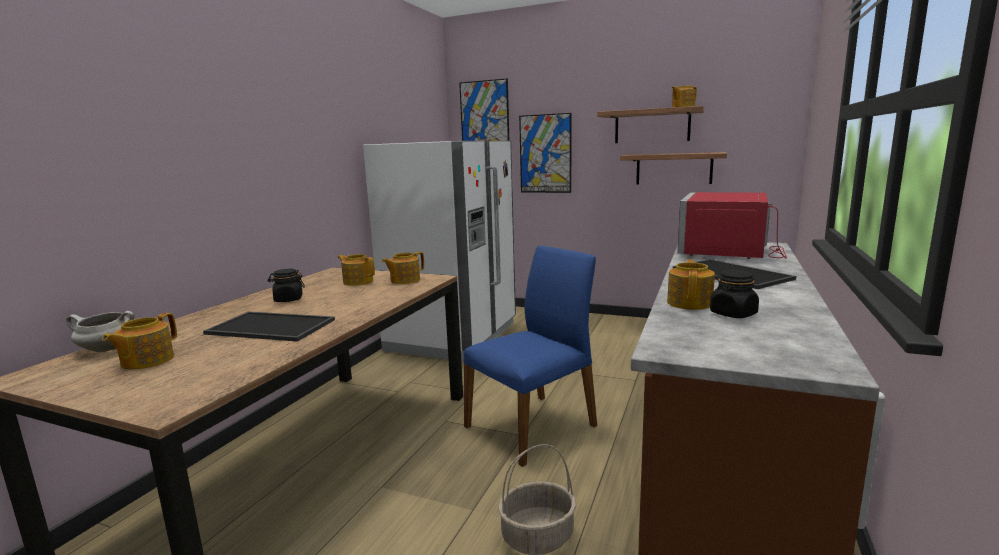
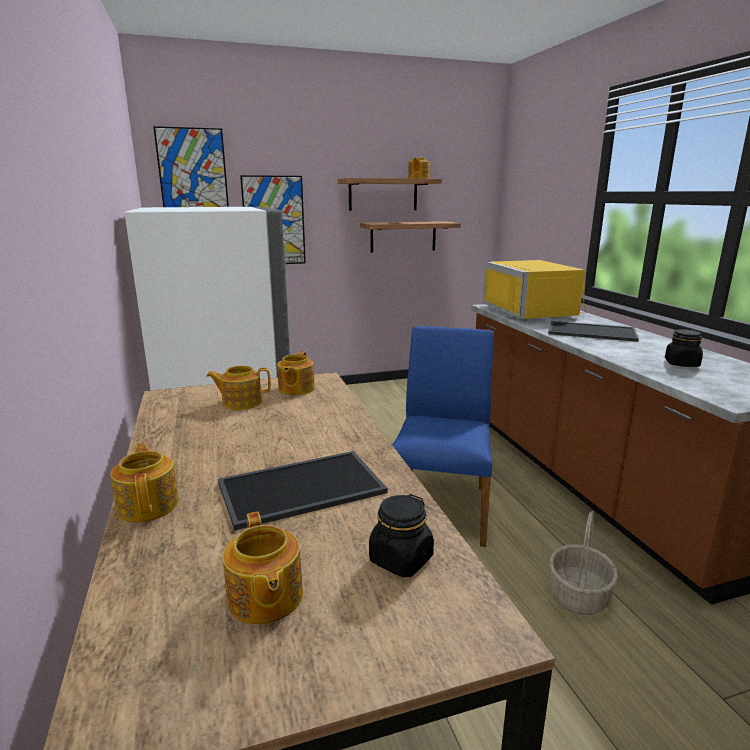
camera: 40 degrees left, 5 degrees up
white cooking pot [66,311,134,352] -> none
black jar [268,269,305,302] -> black jar moved to [369,494,434,577]
teapot [667,259,715,310] -> teapot moved to [110,442,178,523]
red microwave [678,192,787,259] -> yellow microwave [483,260,586,319]

